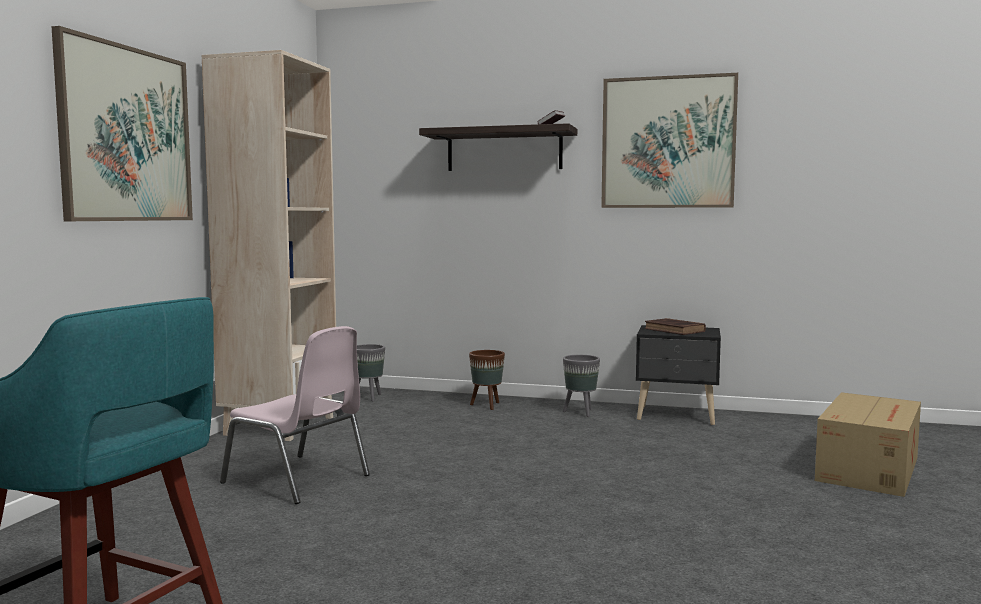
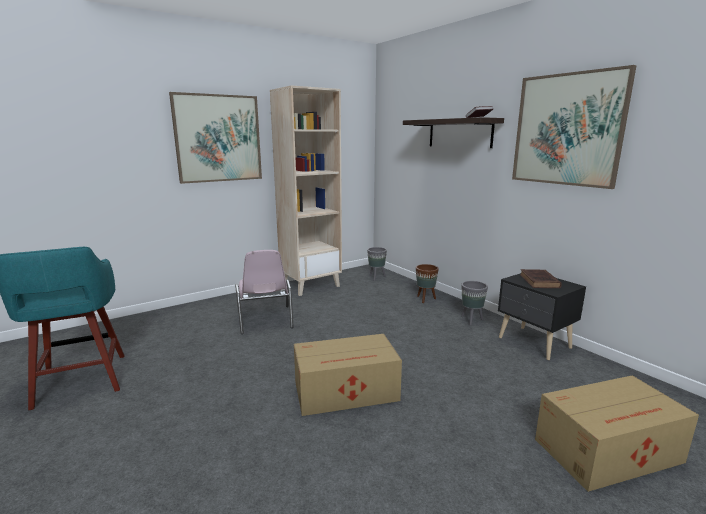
camera: 40 degrees right, 10 degrees up
none -> cardboard box [294,334,402,416]

